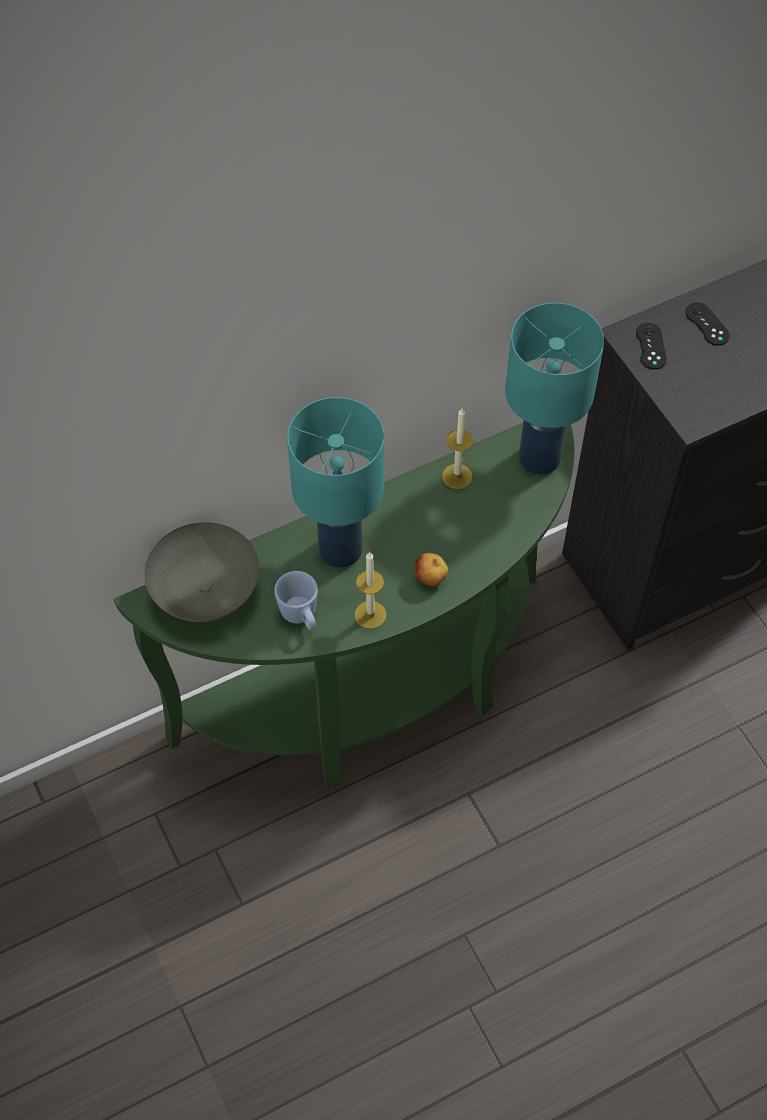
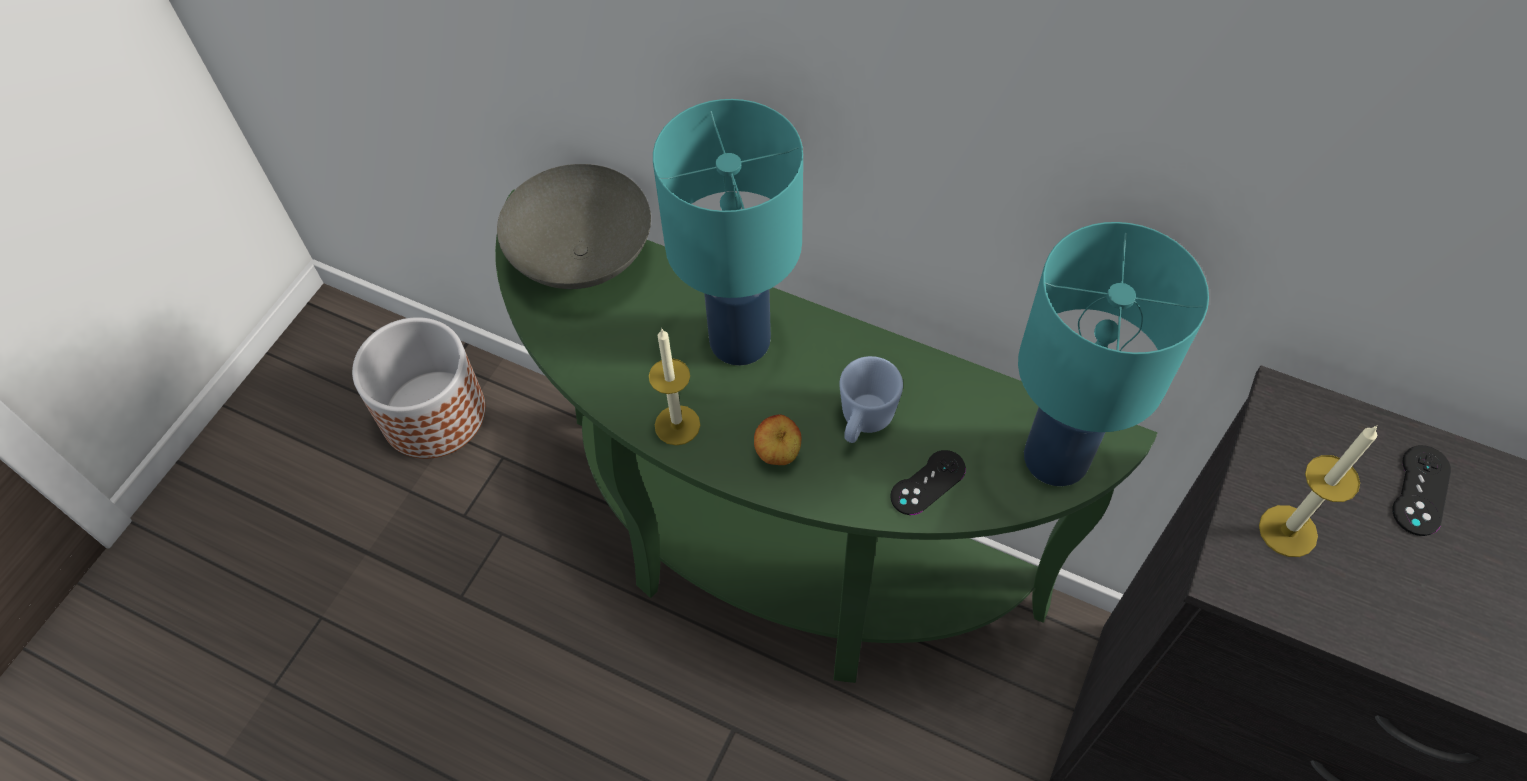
camera: 55 degrees right, 0 degrees up
blue mug [274,571,318,630] -> blue mug moved to [840,356,903,443]
candle [442,408,473,489] -> candle moved to [1259,425,1378,557]
black game controller [636,323,667,369] -> black game controller moved to [890,450,966,515]
none -> planter [352,317,485,459]

